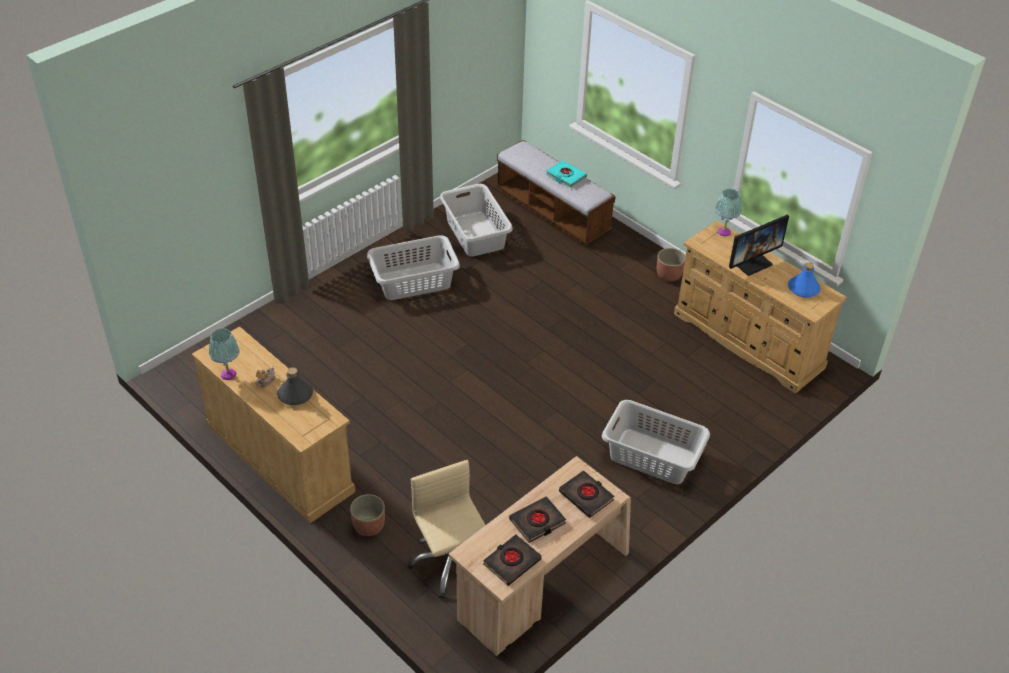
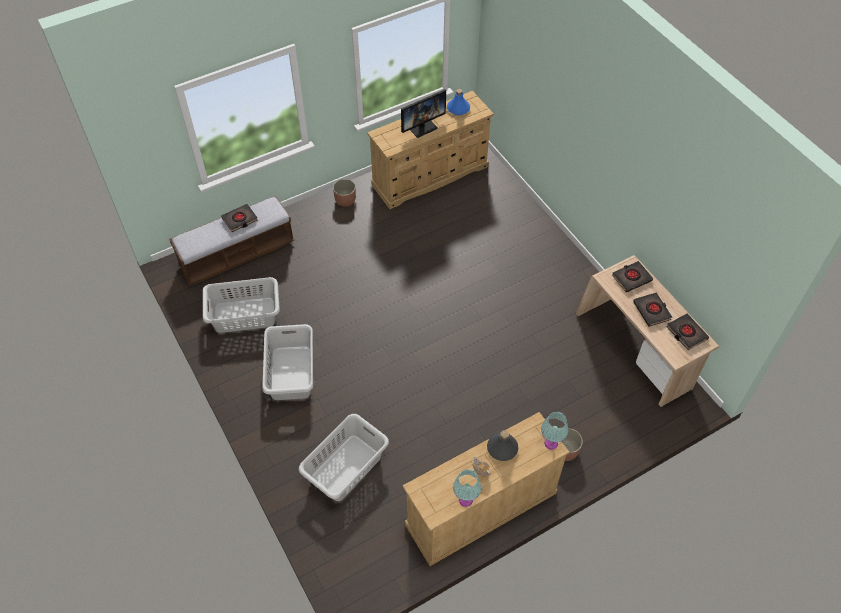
camera: 75 degrees left, 10 degrees up
beige office chair [408,460,485,599] -> none
turquoise book [546,160,587,188] -> black book [221,204,258,232]
grey laundry basket [602,400,710,484] -> grey laundry basket moved to [298,414,389,501]
turquoise table lamp [715,189,741,236] -> turquoise table lamp moved to [541,412,568,450]
monitor [729,215,789,276] -> monitor turned 75 degrees clockwise [401,89,446,138]

